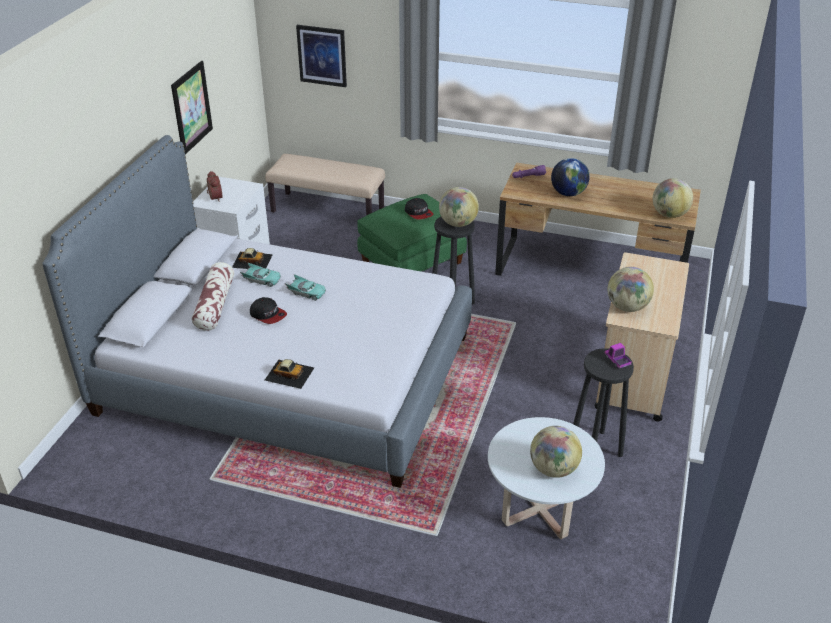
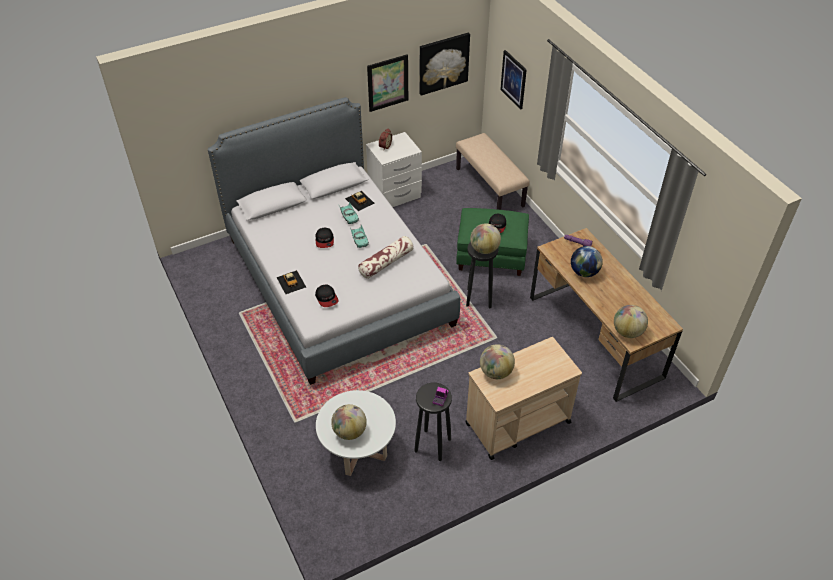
camera: 45 degrees right, 10 degrees up
pillow [192,262,234,331] -> pillow moved to [358,236,413,279]
none -> cap [315,285,338,307]
none -> picture [420,32,470,96]

